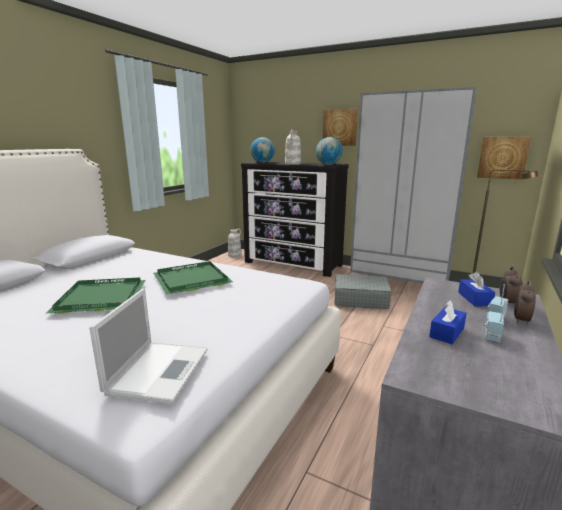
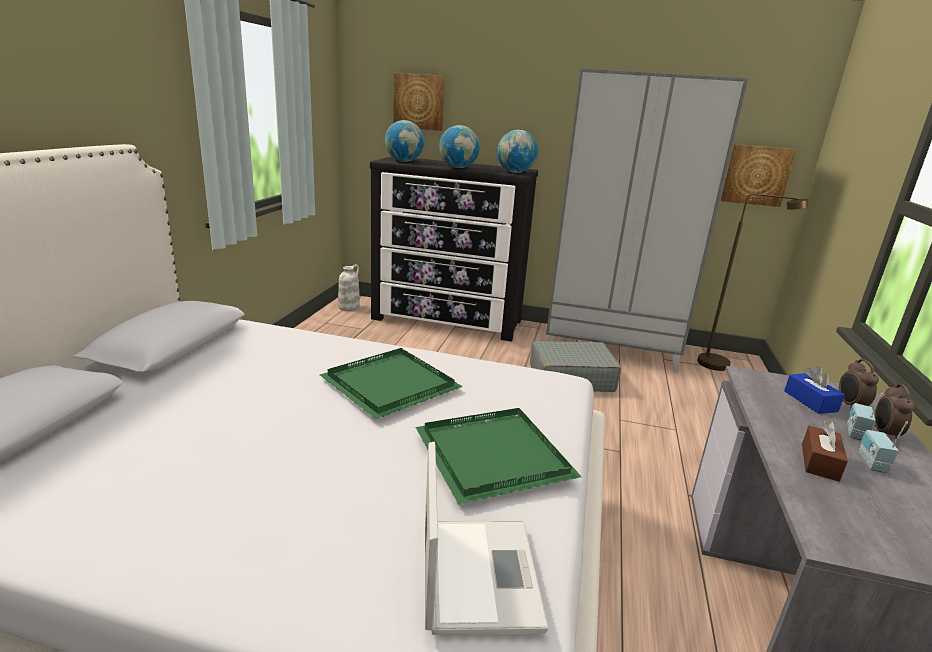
camera: 15 degrees left, 5 degrees up
green tray [47,277,145,314] -> green tray moved to [416,408,582,504]
white vase [285,130,301,165] -> globe [439,125,480,168]
picture [323,109,358,146] -> picture moved to [393,73,445,131]
blue tissue box [429,300,467,344] -> brown tissue box [802,421,848,482]

